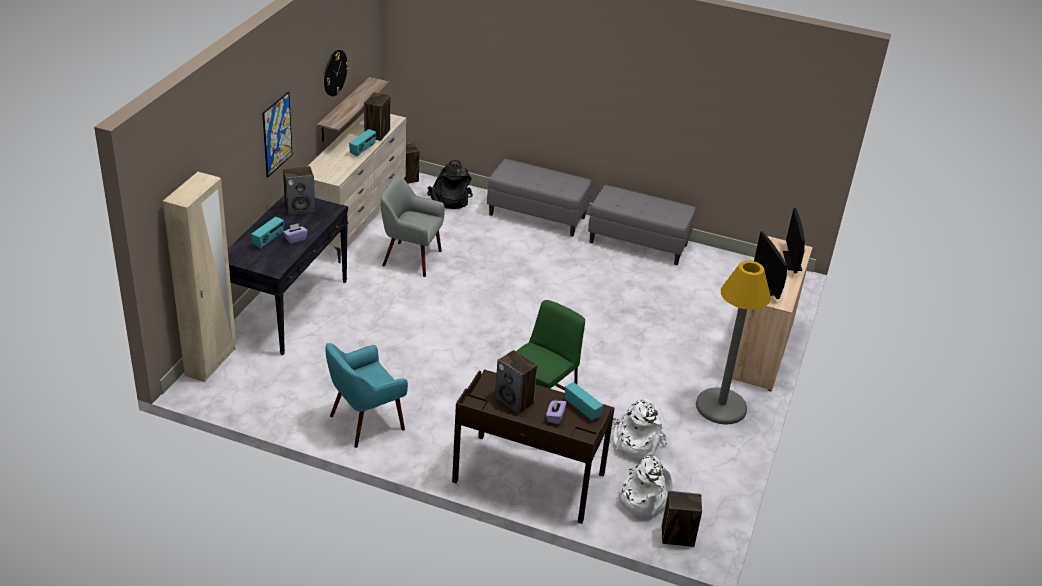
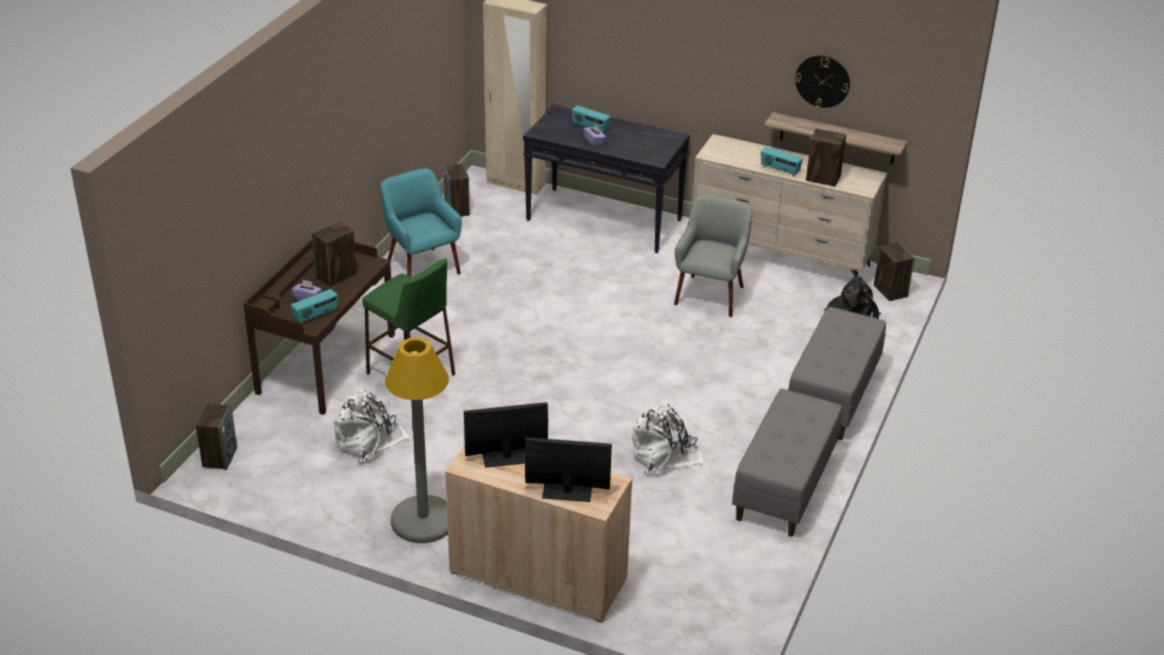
camera: 95 degrees right, 0 degrees up
picture [262,92,293,178] -> none
speaker [283,166,315,216] -> speaker moved to [443,164,470,216]
white backpack [616,456,674,518] -> white backpack moved to [632,404,704,474]

